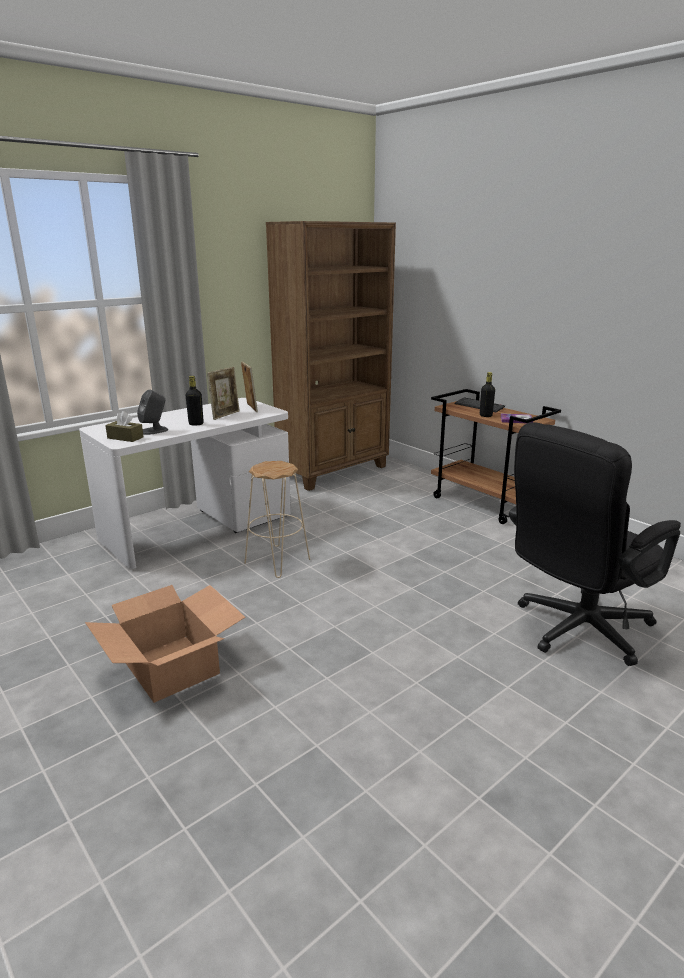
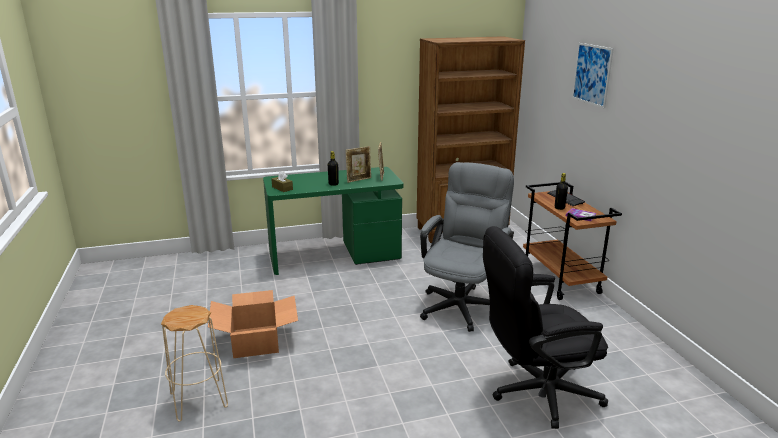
camera: 25 degrees right, 0 degrees up
white desk [79,398,291,569] -> green desk [263,167,403,275]
grey speaker [137,390,168,435] -> none
beige stool [244,461,310,578] -> beige stool moved to [161,305,228,422]
none -> grey office chair [420,162,514,332]
none -> picture [572,43,614,108]

